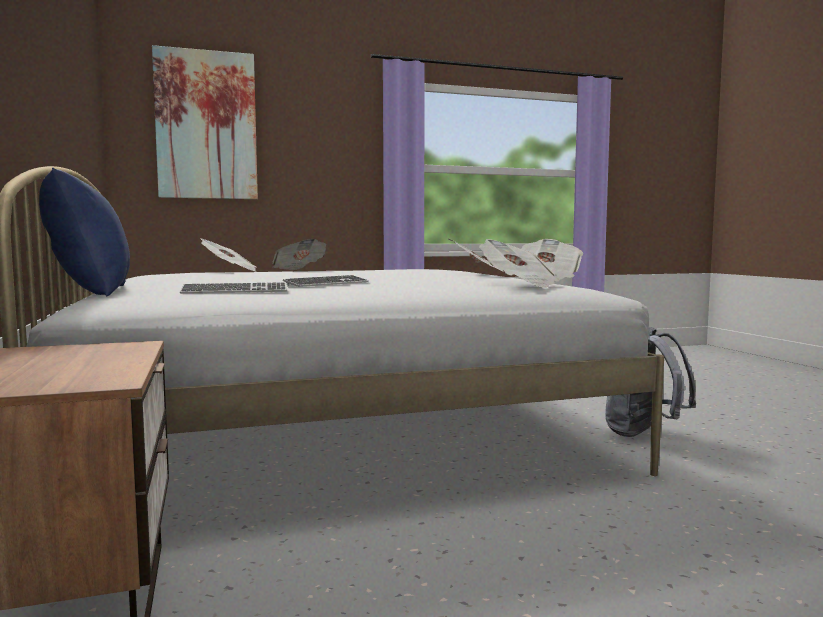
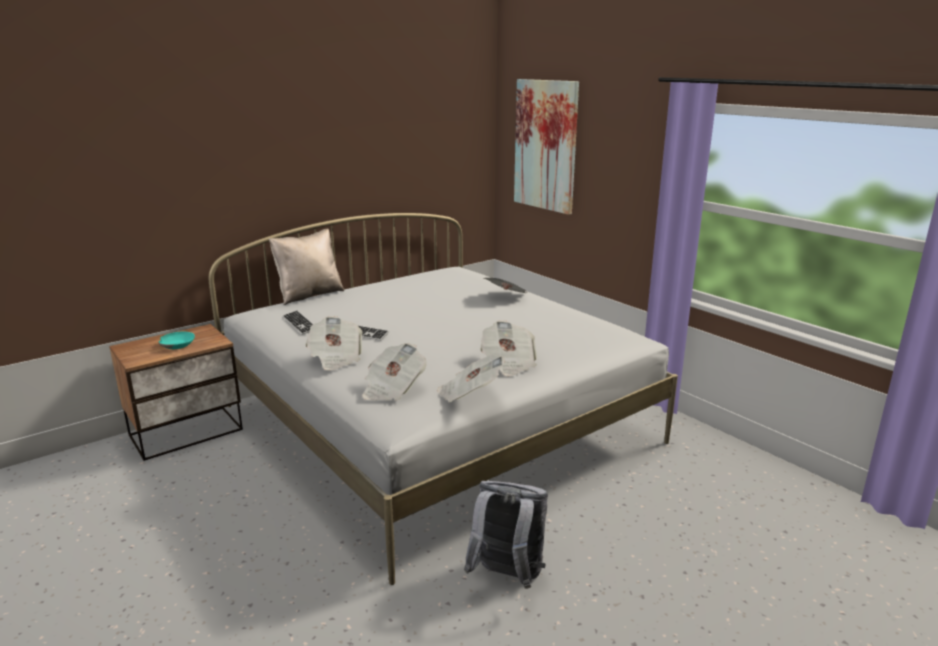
camera: 70 degrees right, 15 degrees up
blue pillow [39,168,130,297] -> beige pillow [269,229,344,305]
newspaper [200,238,257,272] -> newspaper moved to [306,316,362,371]
none -> turquoise bowl [158,332,195,349]

